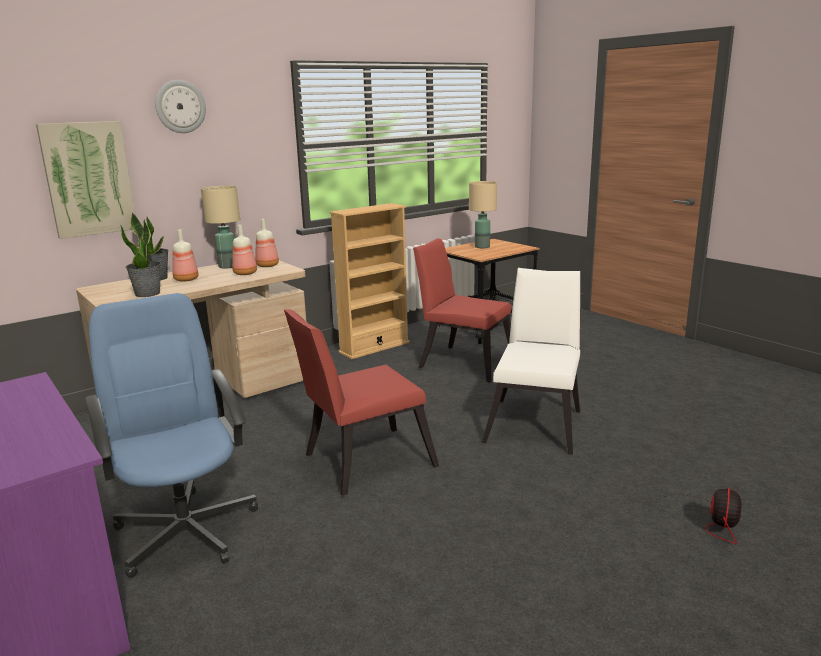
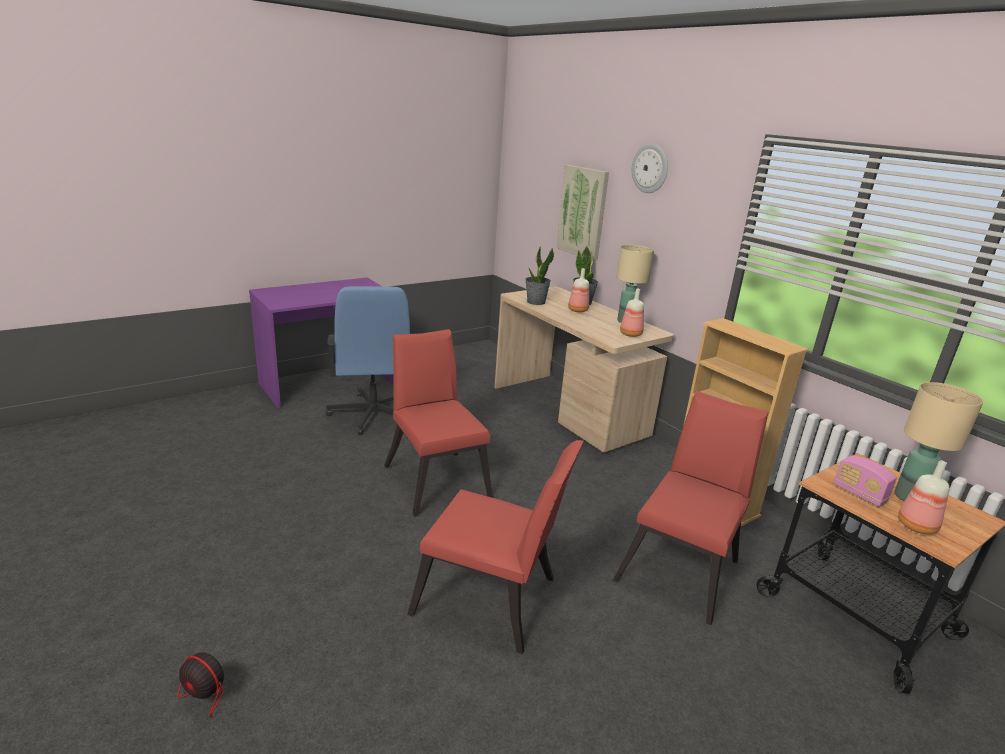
camera: 90 degrees right, 5 degrees up
blue office chair [85,293,258,578] -> blue office chair turned 105 degrees clockwise [326,286,410,435]
bottle [232,225,257,275] -> bottle moved to [898,460,950,534]
white chair [482,268,580,455] -> red chair [407,440,584,654]
none -> radio [834,456,897,507]

